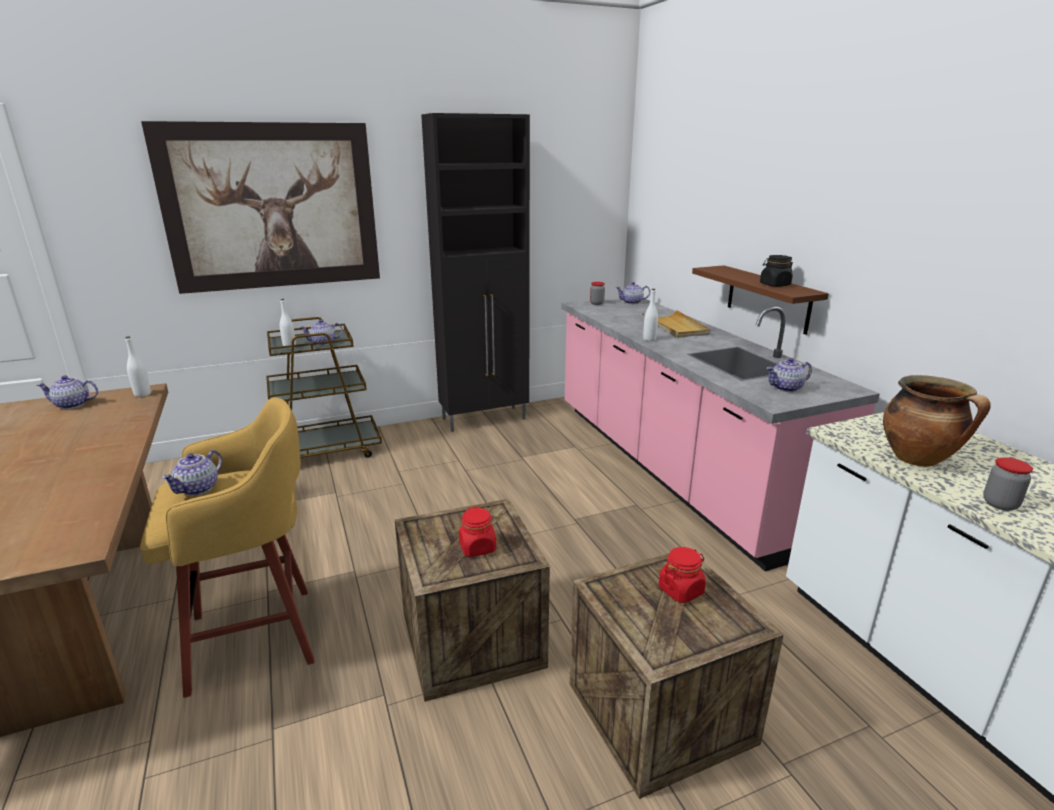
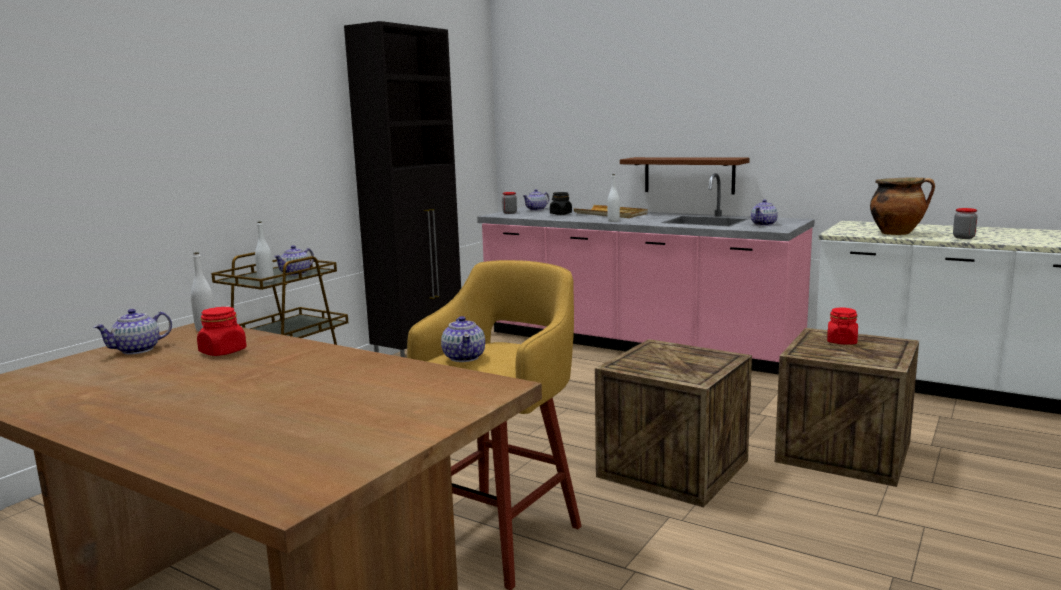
camera: 35 degrees left, 10 degrees down
picture [141,121,380,294] -> none
red jar [459,507,496,557] -> red jar moved to [197,307,247,356]
black jar [760,255,793,287] -> black jar moved to [550,192,572,215]

